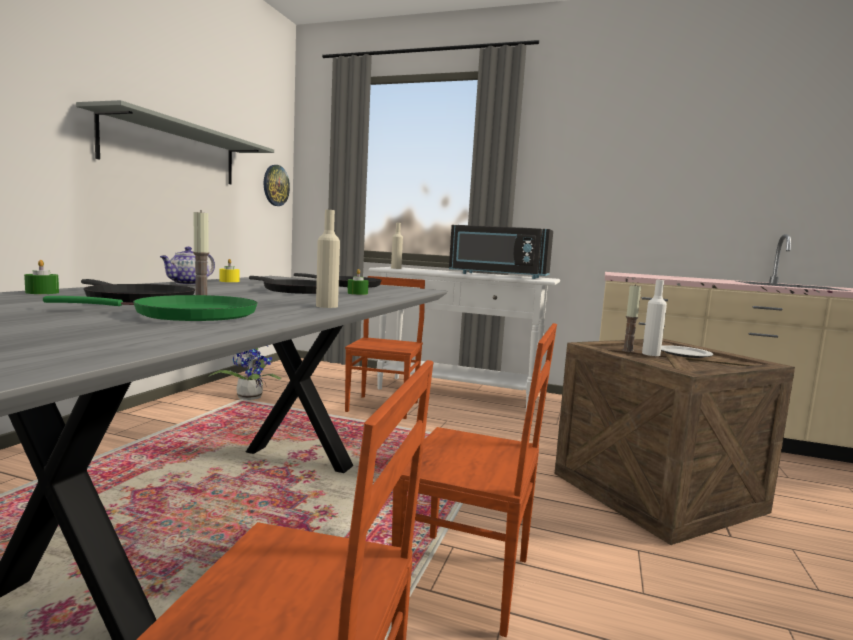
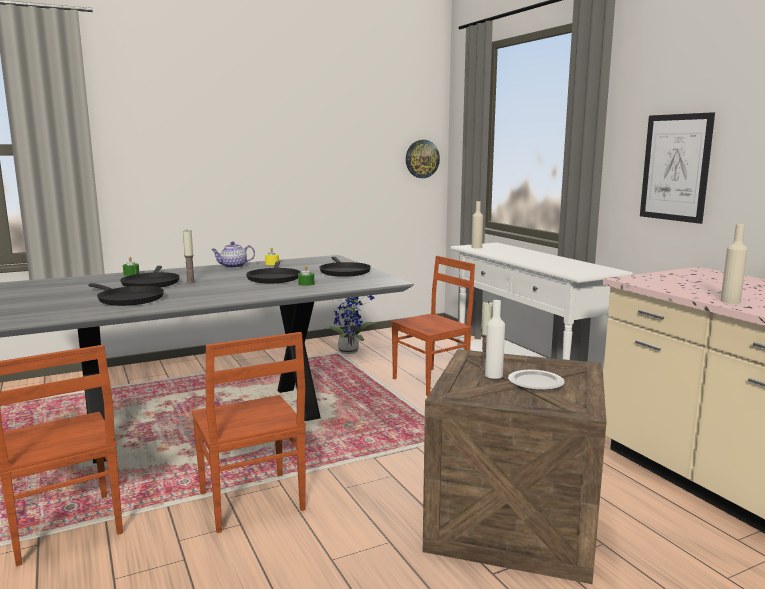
camera: 45 degrees right, 5 degrees up
green frying pan [43,295,258,321] -> black frying pan [88,283,164,306]
grey shelf [76,100,274,185] -> none
beige bottle [316,210,340,308] -> beige bottle moved to [720,224,748,304]
black microwave [449,225,553,279] -> none
none -> picture [640,112,715,224]

